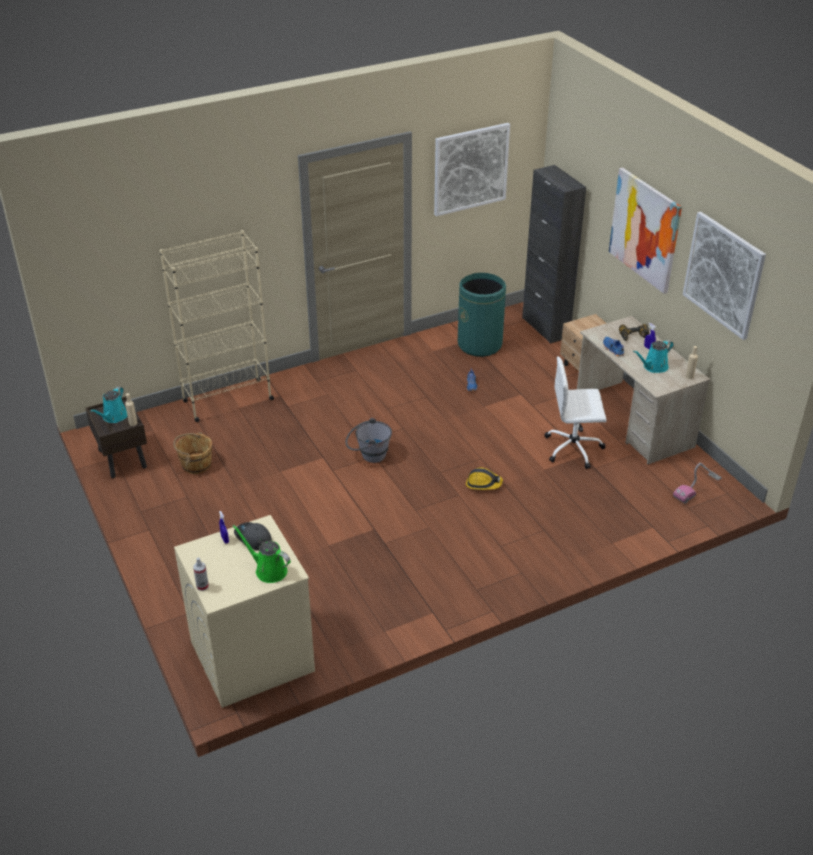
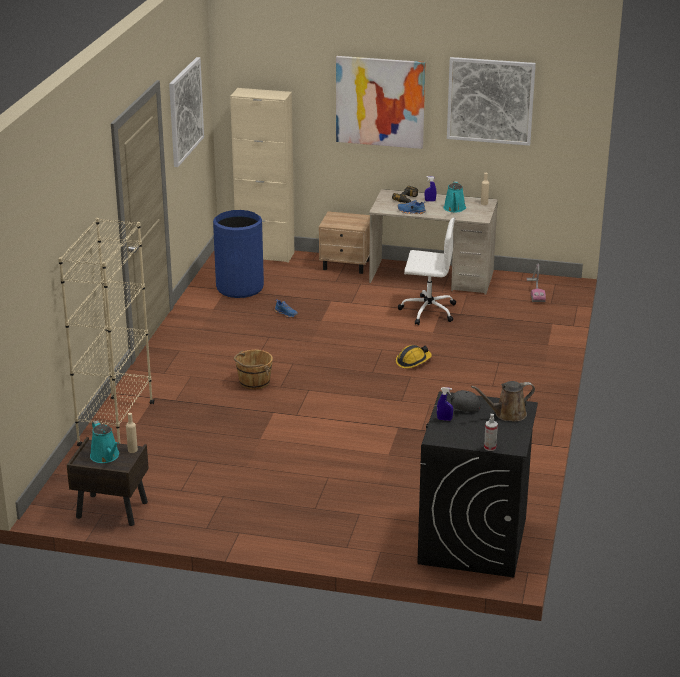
camera: 50 degrees left, 10 degrees down
brown bucket [173,432,212,474] -> brown bucket moved to [234,350,273,390]
beige washing machine [174,515,315,708] -> black washing machine [417,391,538,578]
green watering can [233,525,291,583] -> brown watering can [471,381,535,422]
grey bucket [345,418,392,463] -> none
green trash can [458,273,506,357] -> blue trash can [213,210,264,298]
black cabinet [522,165,586,343] -> beige cabinet [230,88,294,263]
white office chair [544,356,607,469] -> white office chair turned 120 degrees counterclockwise [398,217,456,325]

